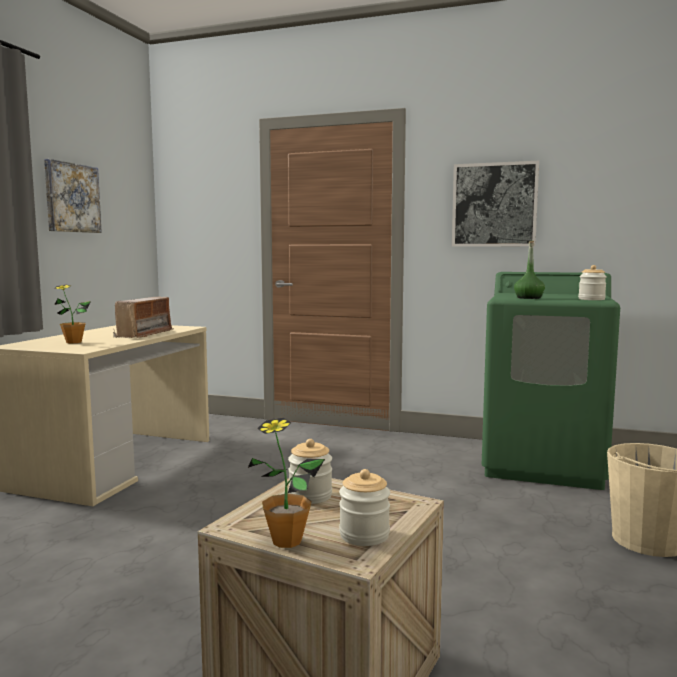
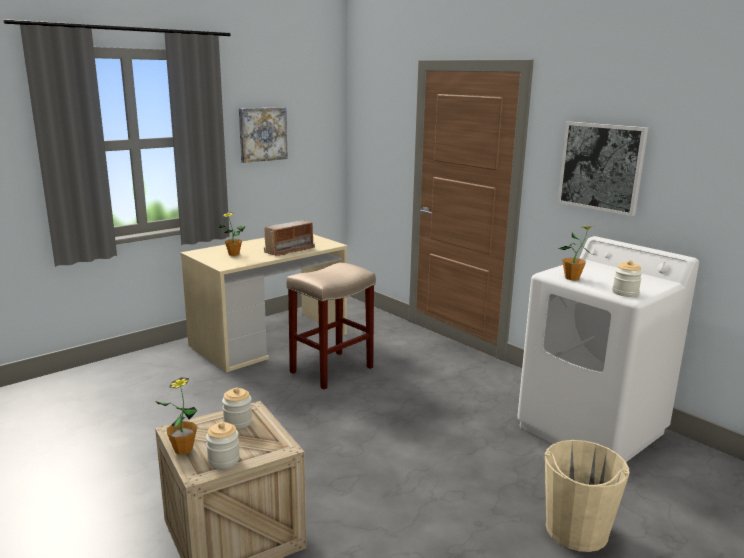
camera: 30 degrees right, 10 degrees up
green washing machine [482,272,620,490] -> white washing machine [517,236,699,462]
green bottle [514,241,545,299] -> potted plant [558,226,595,281]
none -> beige stool [287,263,376,389]

